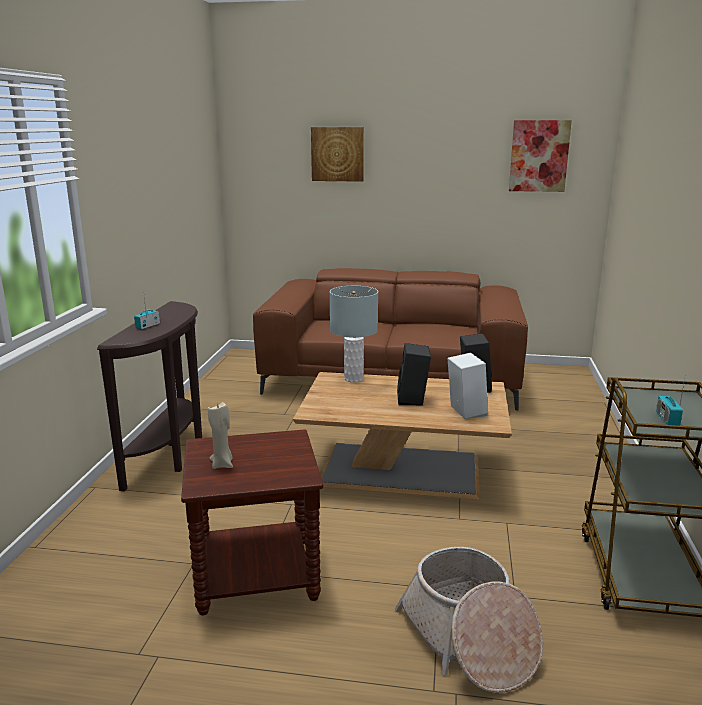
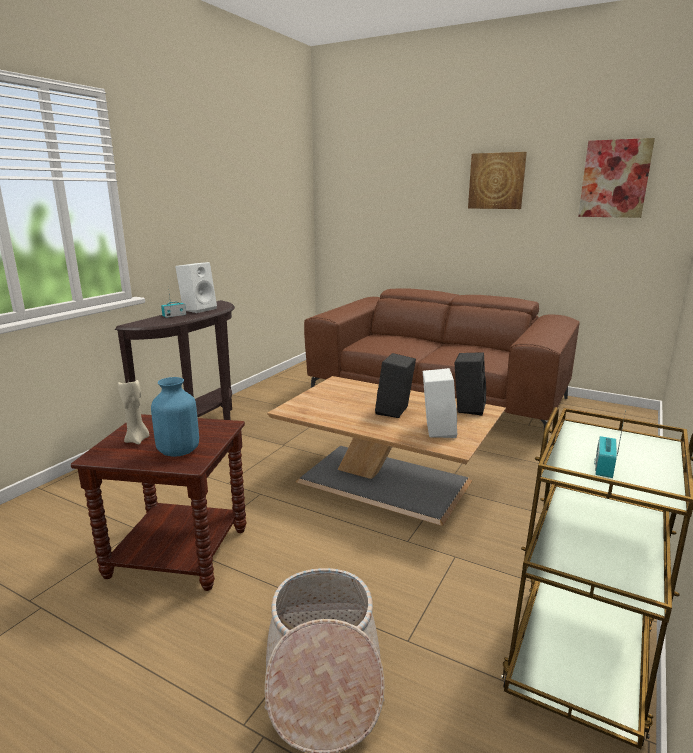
camera: 20 degrees right, 0 degrees up
picture [311,127,364,182] -> picture moved to [468,152,527,209]
grey table lamp [330,286,378,383] -> none
none -> blue vase [151,377,199,457]
none -> white speaker [175,262,217,313]

